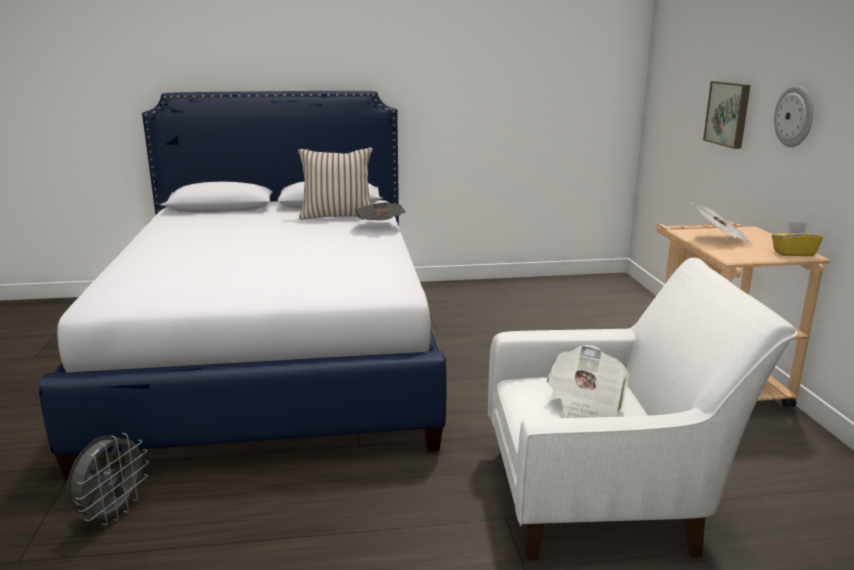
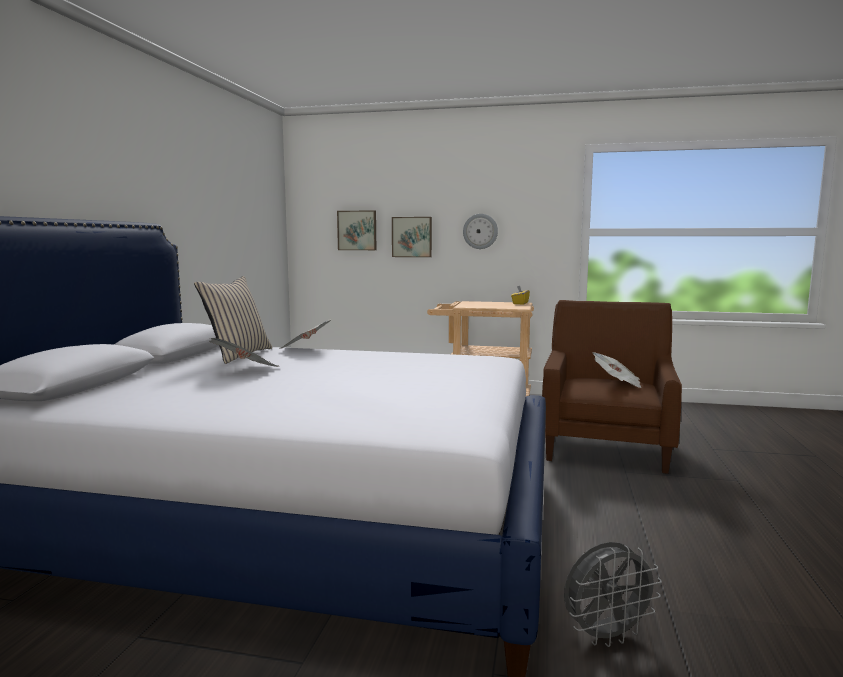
camera: 70 degrees left, 10 degrees down
grey fan [67,433,149,525] -> grey fan turned 120 degrees clockwise [564,542,662,647]
white armchair [488,258,798,560] -> brown armchair [542,300,682,474]
newspaper [692,203,754,245] -> newspaper moved to [209,338,279,367]
none -> picture [337,210,376,250]

